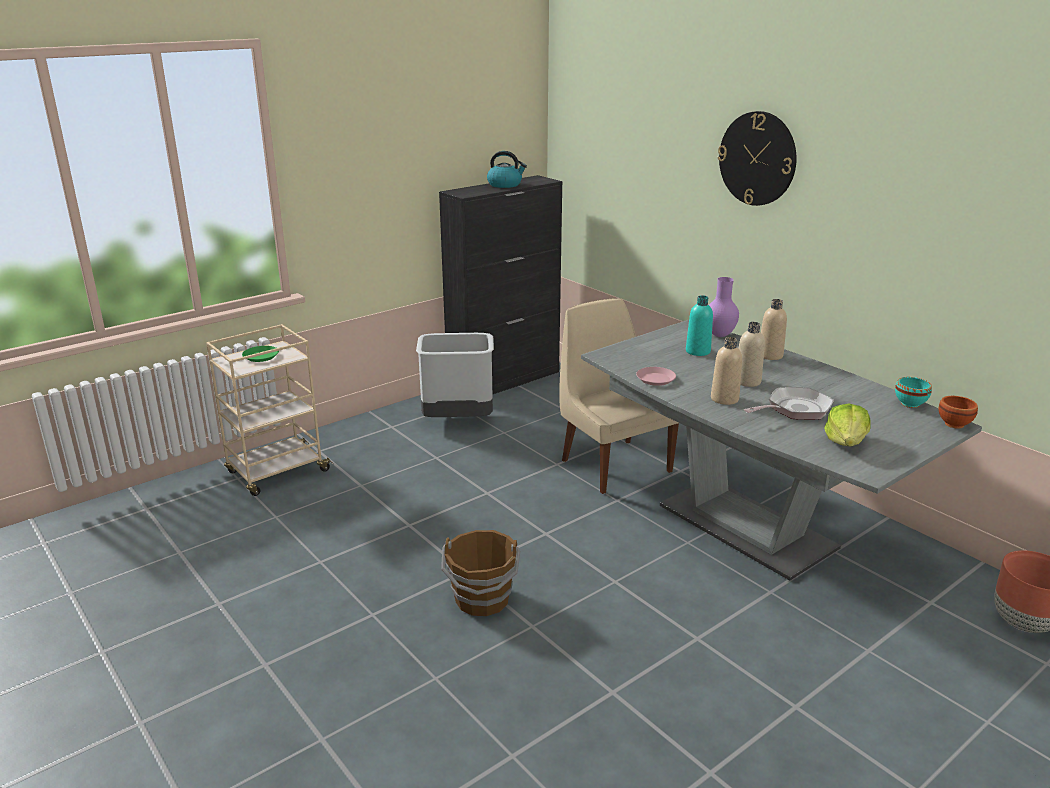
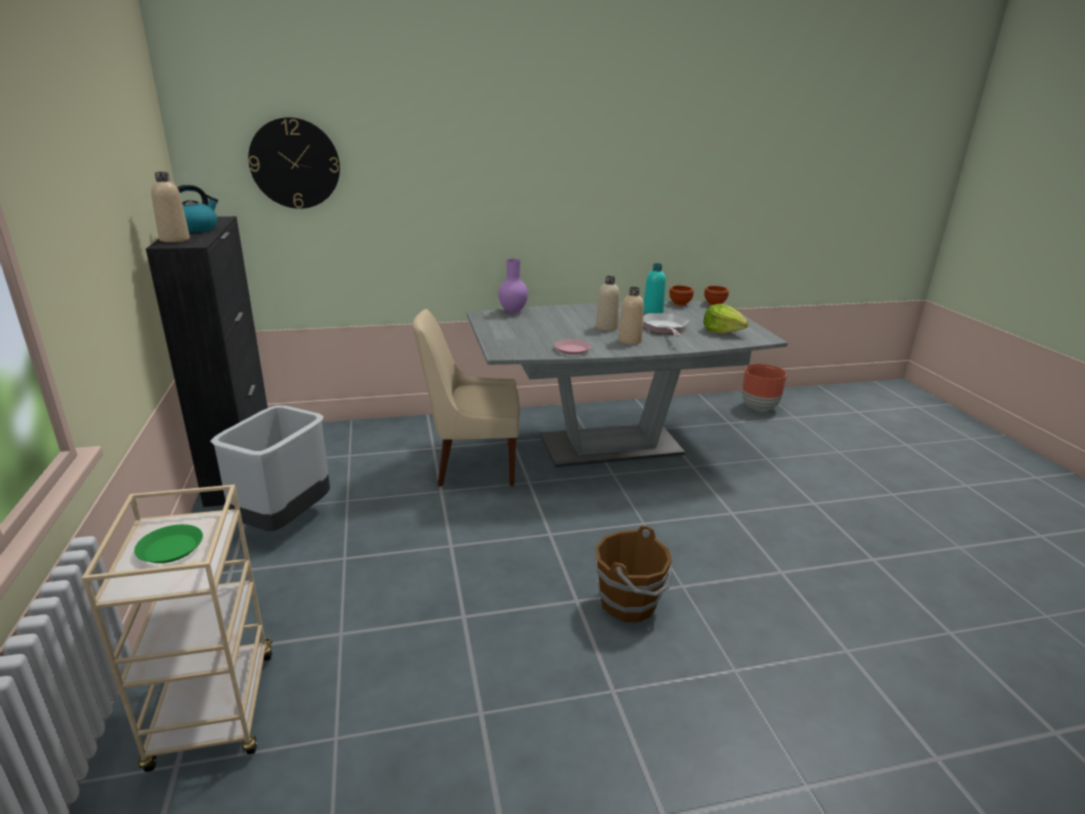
camera: 65 degrees left, 0 degrees up
turquoise bottle [686,295,713,356] -> turquoise bottle moved to [644,263,666,314]
wall clock [718,111,797,206] -> wall clock moved to [248,117,340,209]
beige bottle [761,299,787,360] -> beige bottle moved to [151,172,190,243]
turquoise bowl [895,377,932,408] -> brown bowl [669,285,694,306]

